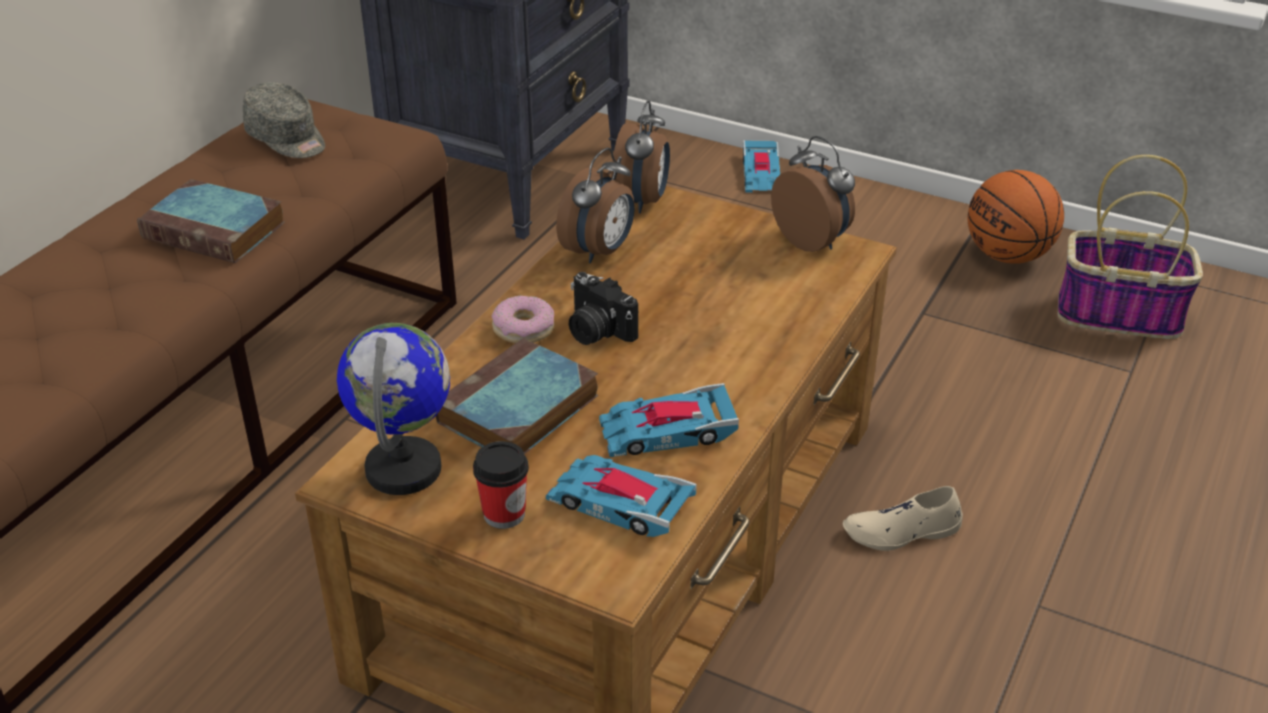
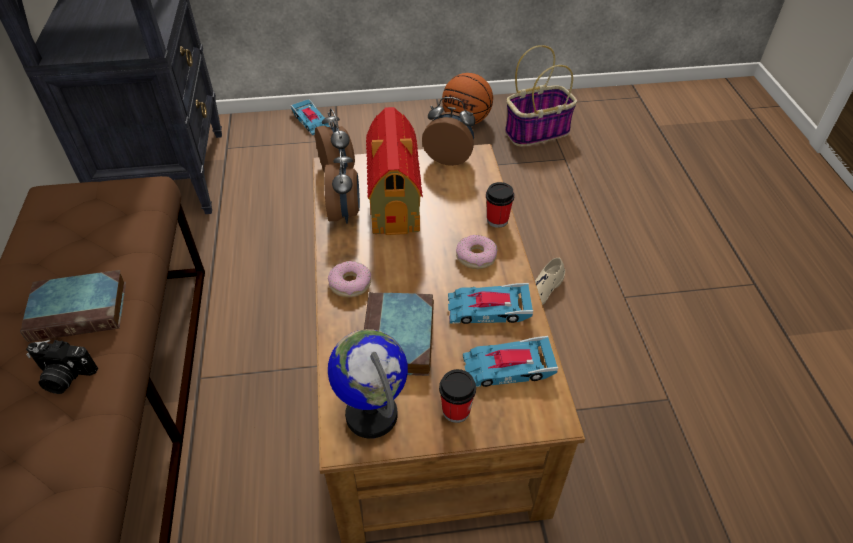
camera: 35 degrees left, 10 degrees up
grey cap [243,82,325,158] -> none
camera [569,272,638,345] -> camera moved to [26,340,98,394]
toy car [599,383,739,457] -> toy car turned 45 degrees clockwise [448,283,533,324]
none -> toy house [366,107,423,235]
none -> donut [456,235,497,269]
none -> cup [486,182,514,228]

